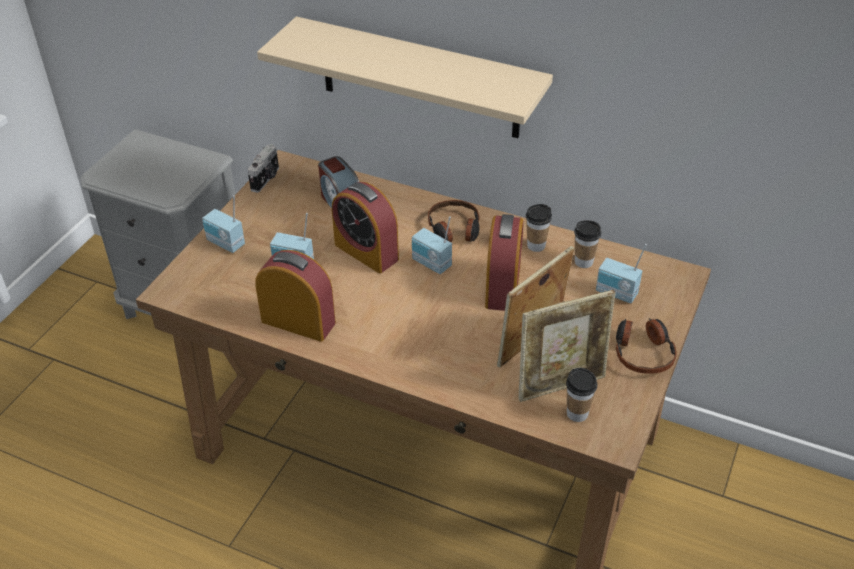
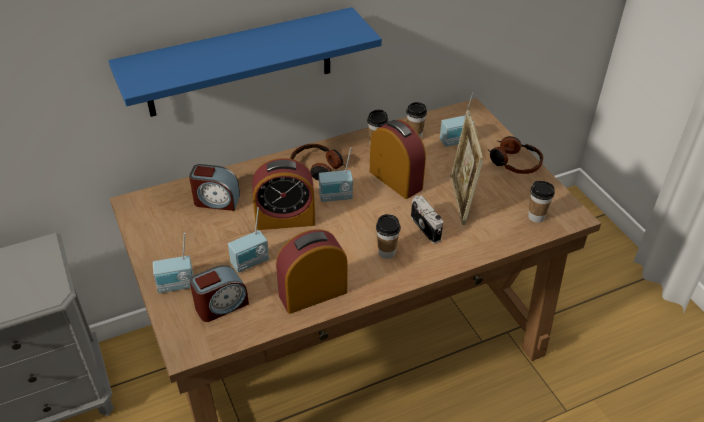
camera: 50 degrees left, 0 degrees up
camera [247,144,279,193] -> camera moved to [411,195,443,244]
beige shelf [257,16,553,138] -> blue shelf [109,7,382,117]
picture frame [519,290,616,402] -> none
none -> alarm clock [190,265,249,322]
none -> cup [376,214,401,259]

